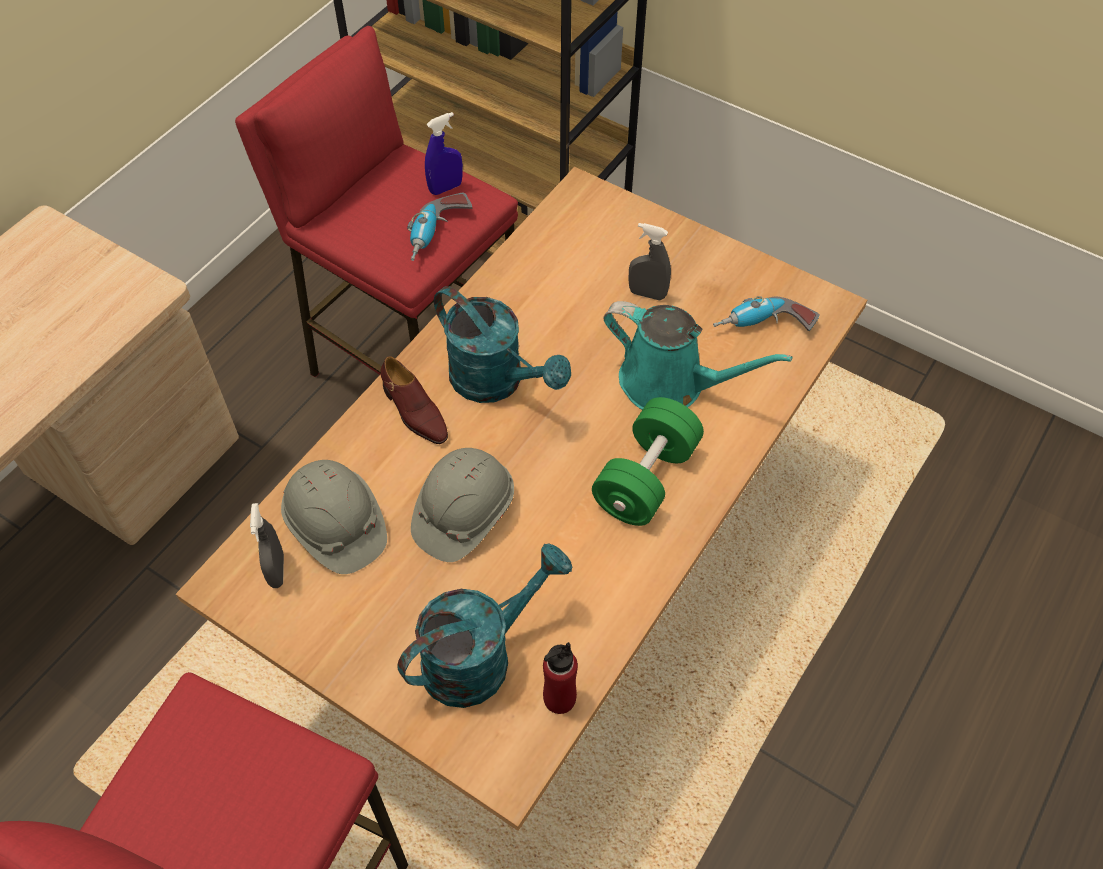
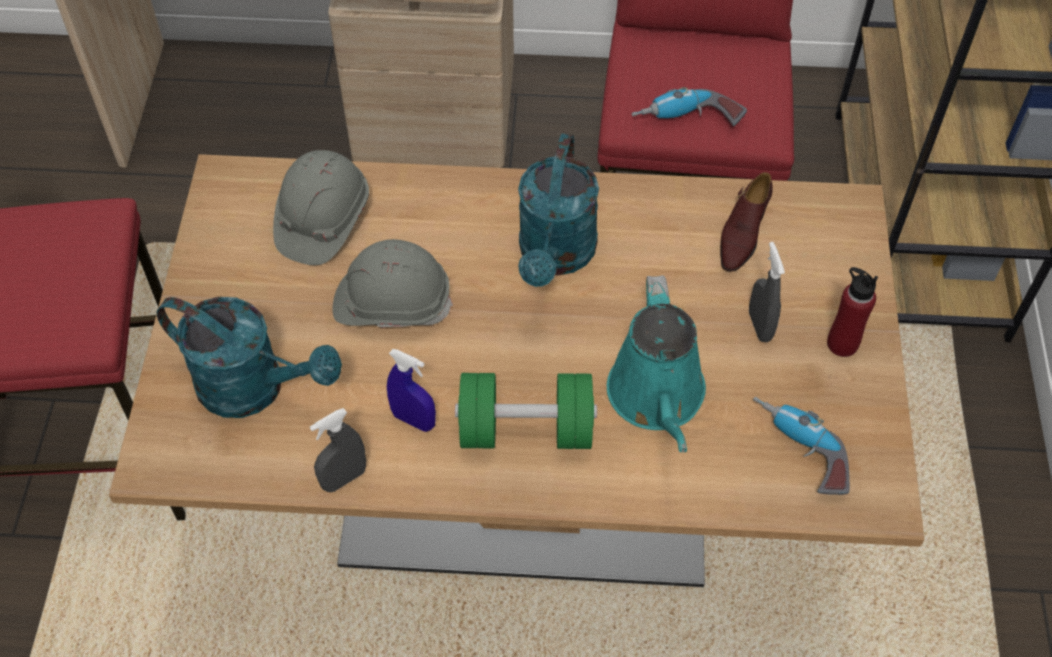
camera: 60 degrees right, 0 degrees up
grey spray bottle [250,503,284,588] -> grey spray bottle moved to [310,408,366,492]
brown shoe [380,356,448,444] -> brown shoe moved to [720,172,773,271]
blue spray bottle [425,112,463,195] -> blue spray bottle moved to [387,349,436,432]
red bottle [543,642,578,714] -> red bottle moved to [827,267,878,357]

